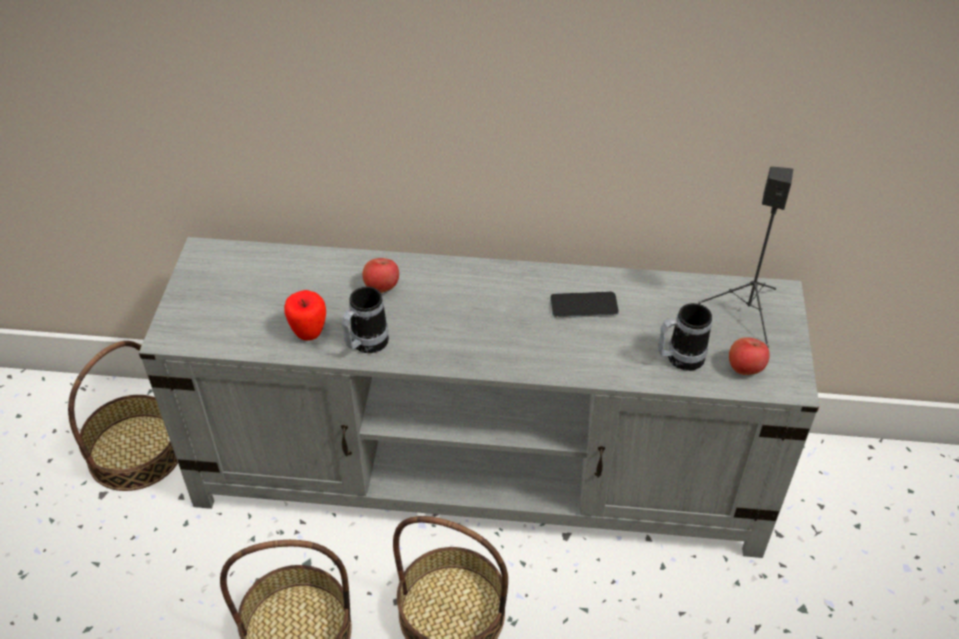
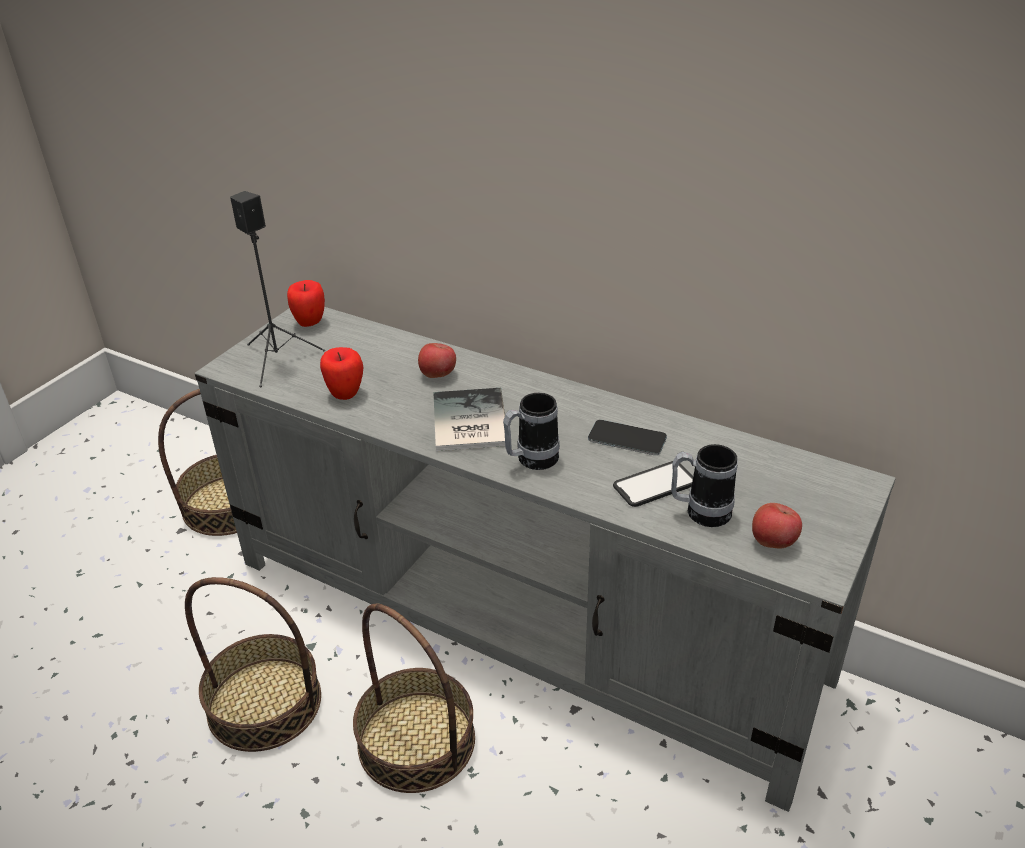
camera: 25 degrees right, 10 degrees down
mug [342,287,389,353] -> mug moved to [503,393,560,470]
black speaker [698,166,793,347] -> black speaker moved to [230,191,325,387]
none -> apple [287,280,325,327]
none -> book [433,388,505,451]
none -> phone [613,461,693,507]

